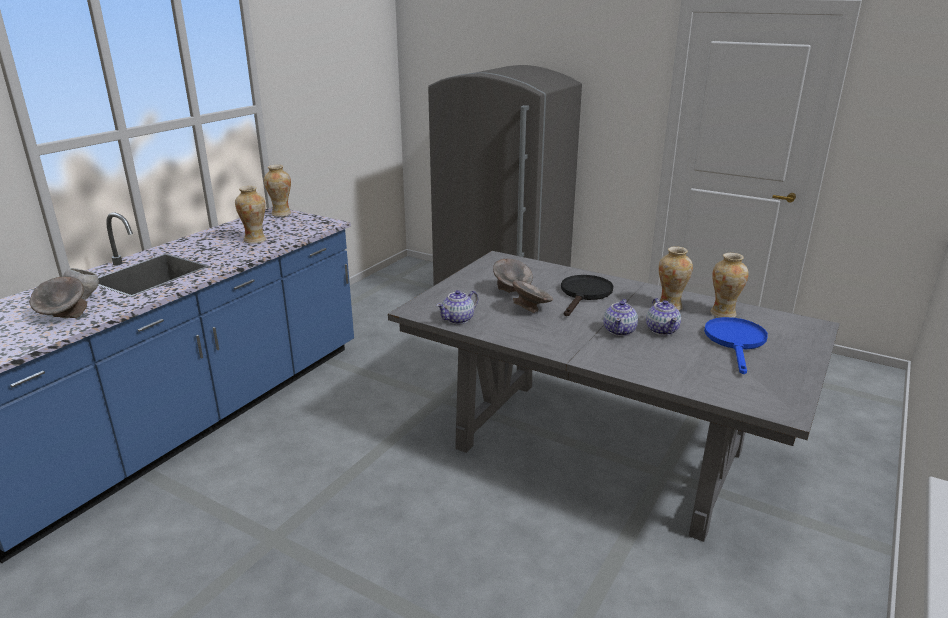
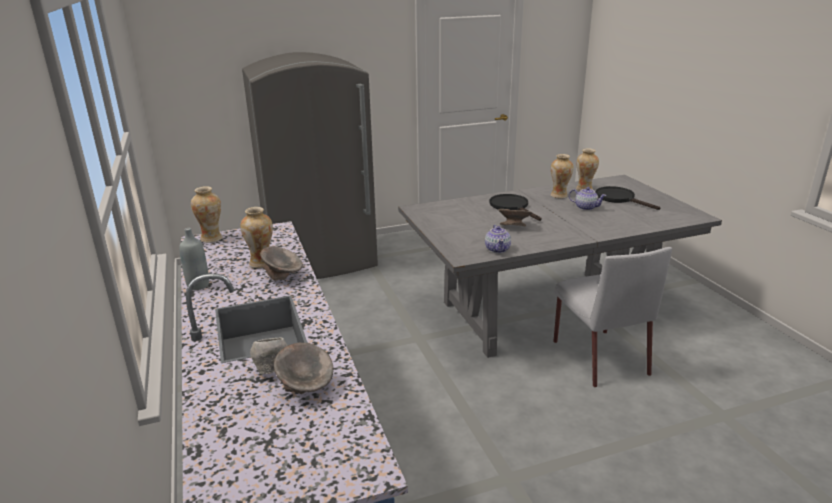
camera: 50 degrees left, 0 degrees up
grey bowl [493,259,533,293] -> grey bowl moved to [260,246,303,281]
teapot [604,299,638,336] -> none
blue frying pan [704,317,768,374] -> black frying pan [596,186,660,210]
none -> grey bottle [179,228,209,290]
none -> grey chair [553,247,672,387]

